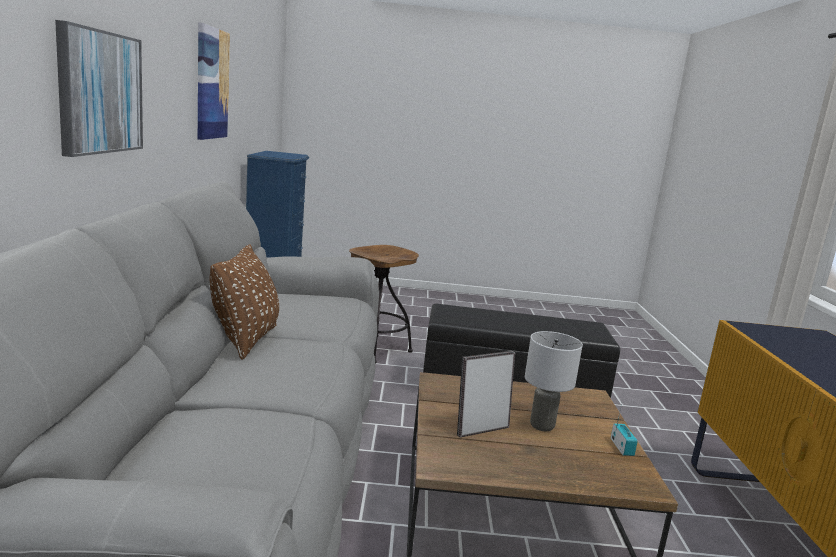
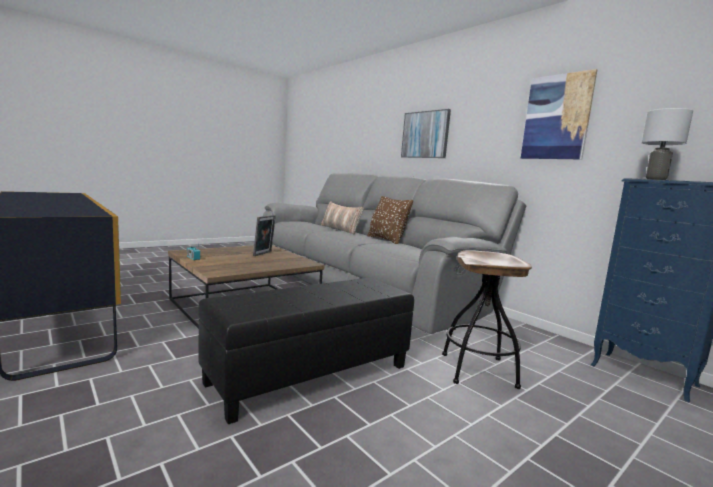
camera: 140 degrees right, 5 degrees down
white table lamp [525,331,583,432] -> white table lamp moved to [642,108,693,180]
none -> pillow [321,201,364,234]

